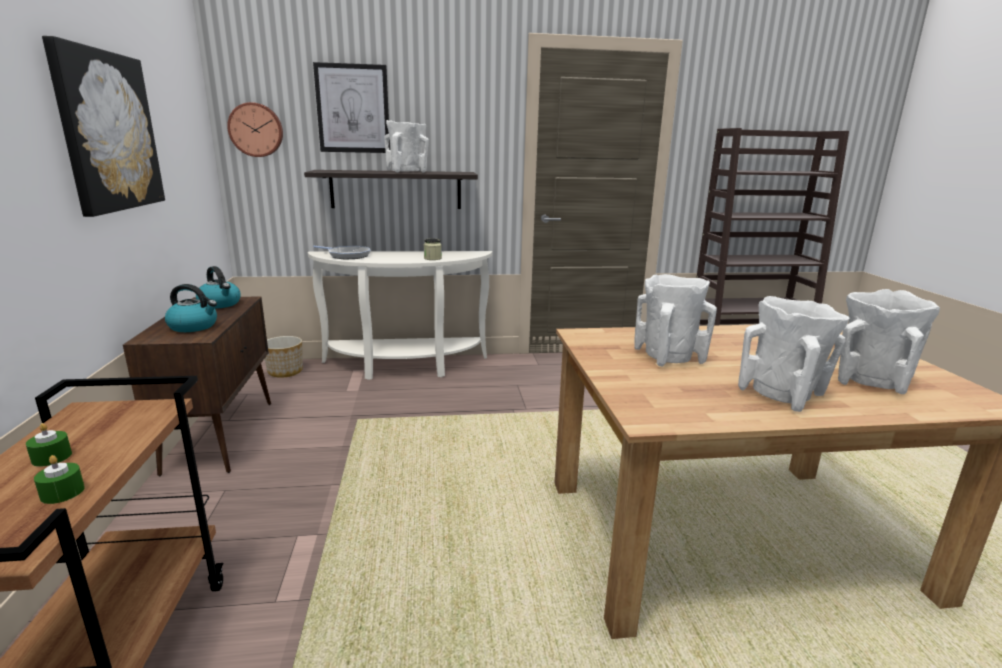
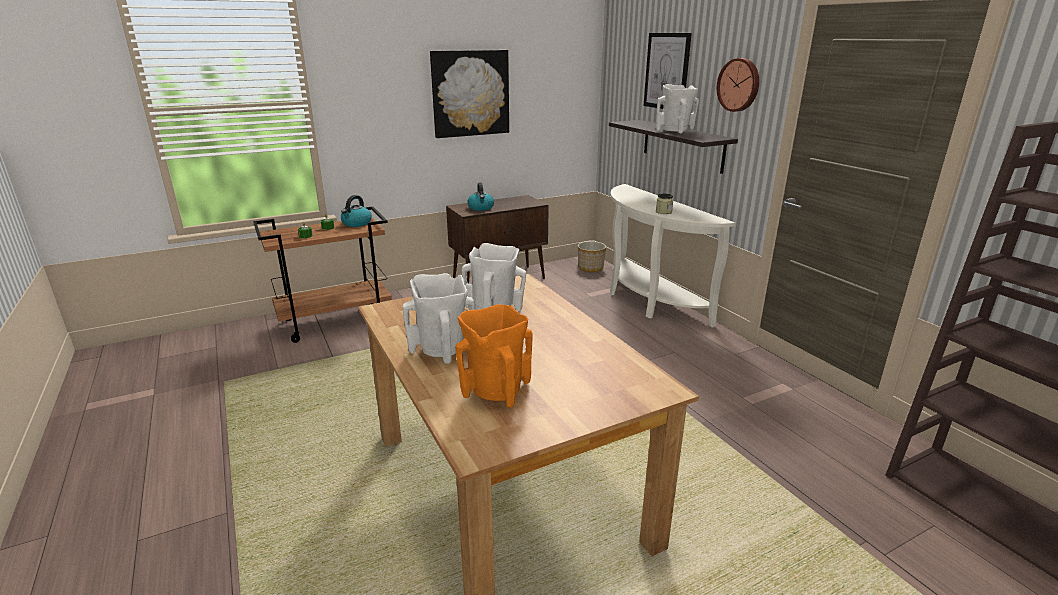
camera: 70 degrees right, 5 degrees up
kettle [196,266,241,309] -> kettle moved to [341,195,372,227]
wall clock [227,102,283,157] -> wall clock moved to [717,58,759,112]
frying pan [313,246,371,260] -> none
white vase [838,289,940,394] -> orange vase [455,304,533,408]

